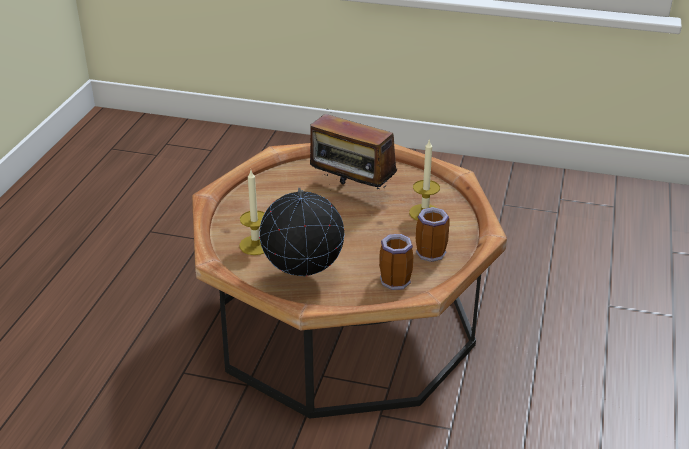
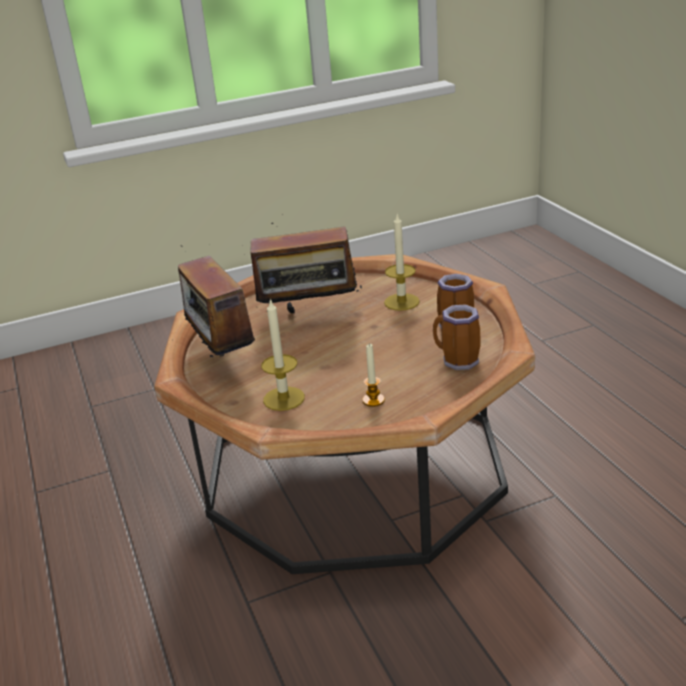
camera: 35 degrees left, 5 degrees down
globe [259,188,345,277] -> candle [362,344,385,407]
none -> radio [178,246,255,357]

